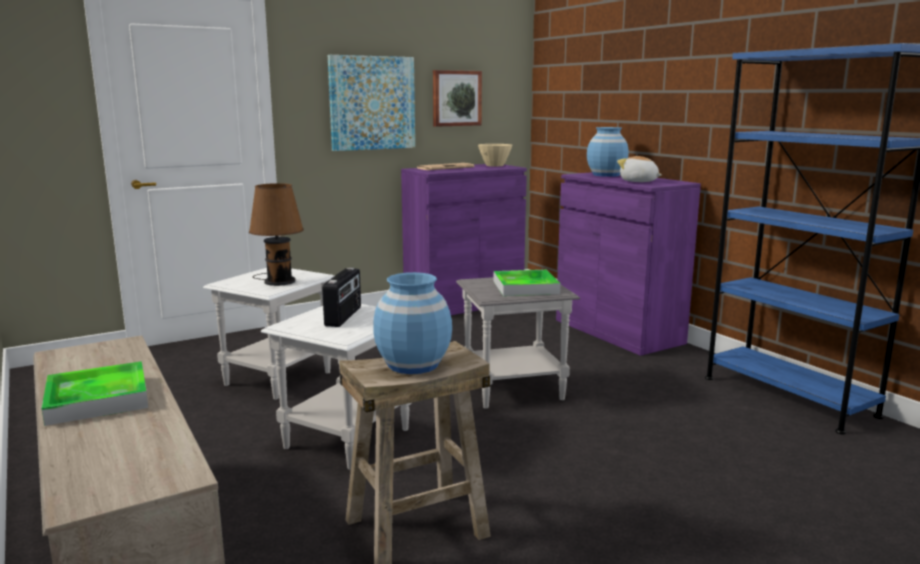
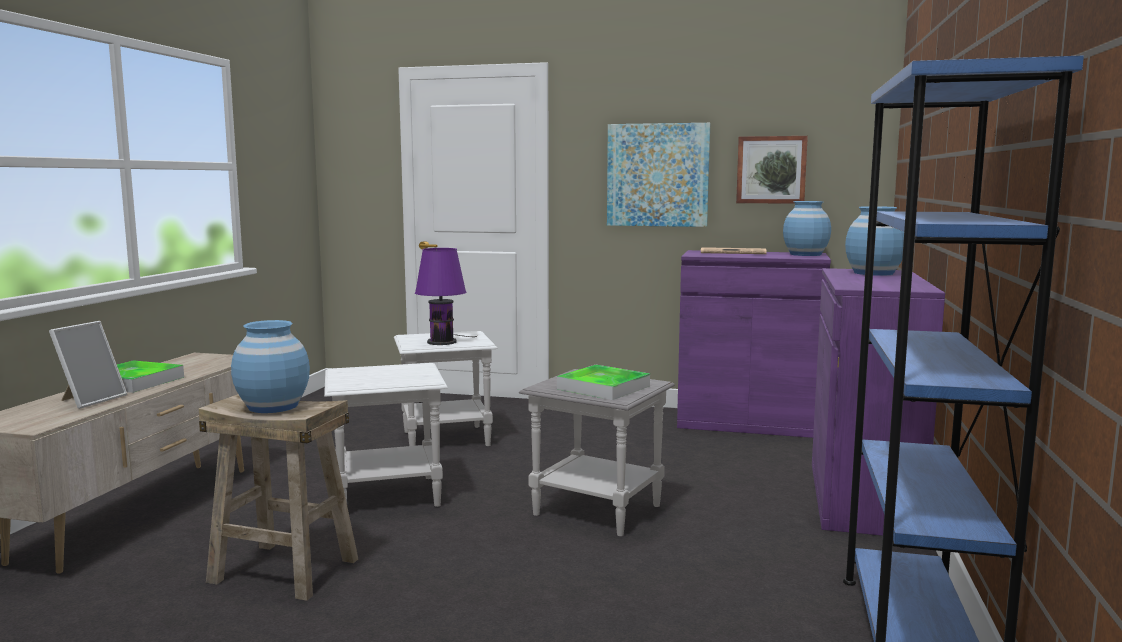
camera: 45 degrees right, 5 degrees down
brown table lamp [249,183,304,286] -> purple table lamp [415,248,478,345]
radio [322,267,361,327] -> none
beige bowl [478,144,512,166] -> blue vase [783,201,831,256]
plush toy [617,156,662,182] -> none
none -> picture frame [49,321,127,409]

